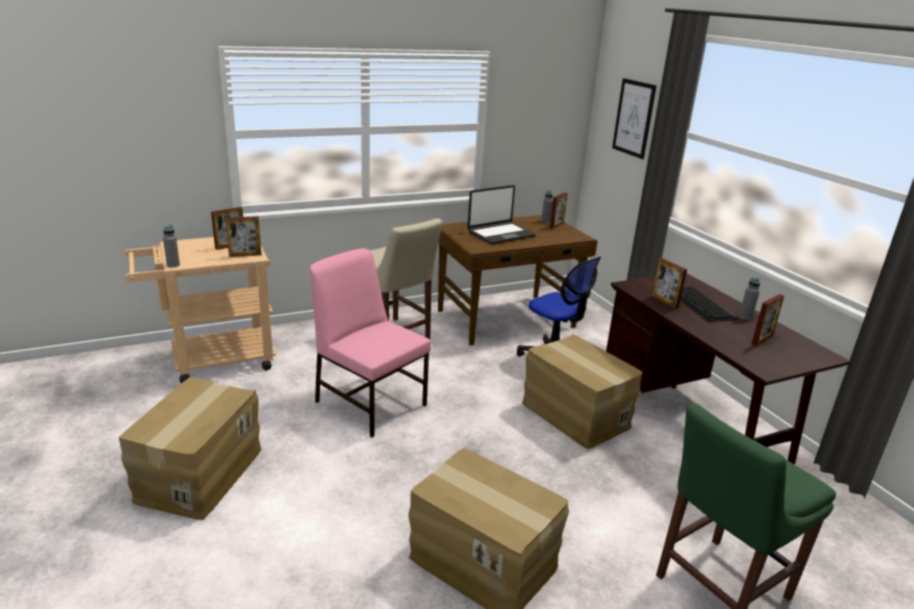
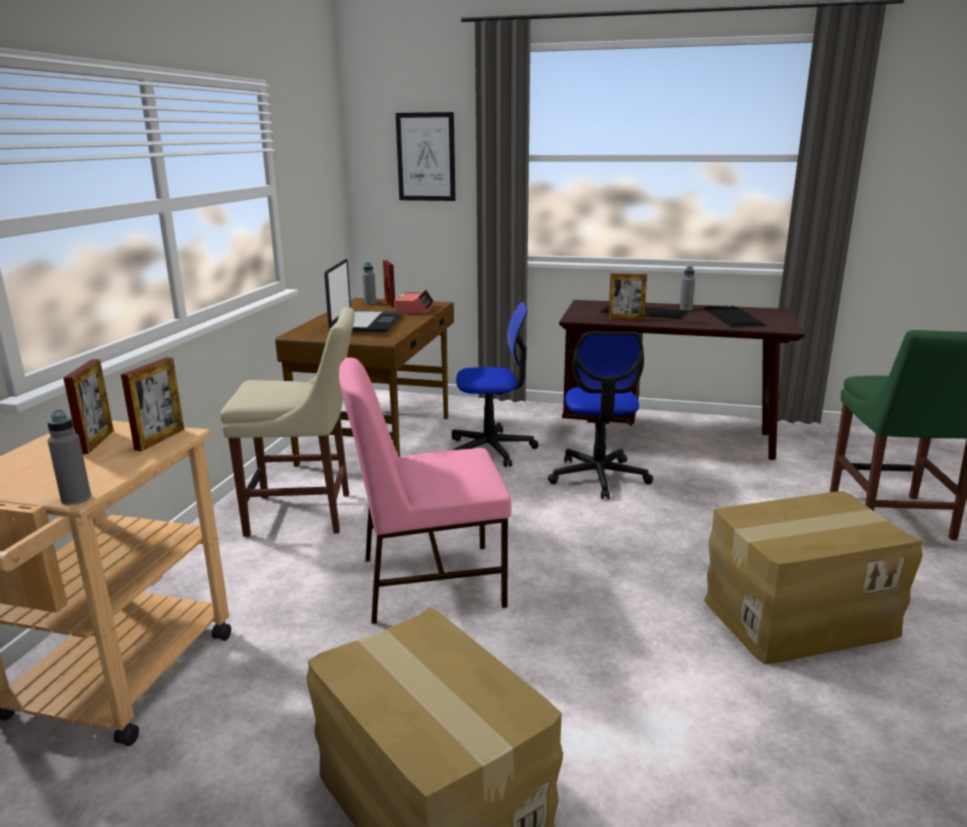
camera: 50 degrees left, 5 degrees down
cardboard box [522,334,642,449] -> office chair [548,332,653,499]
picture frame [752,294,784,346] -> keyboard [703,306,767,327]
none -> alarm clock [394,289,435,314]

